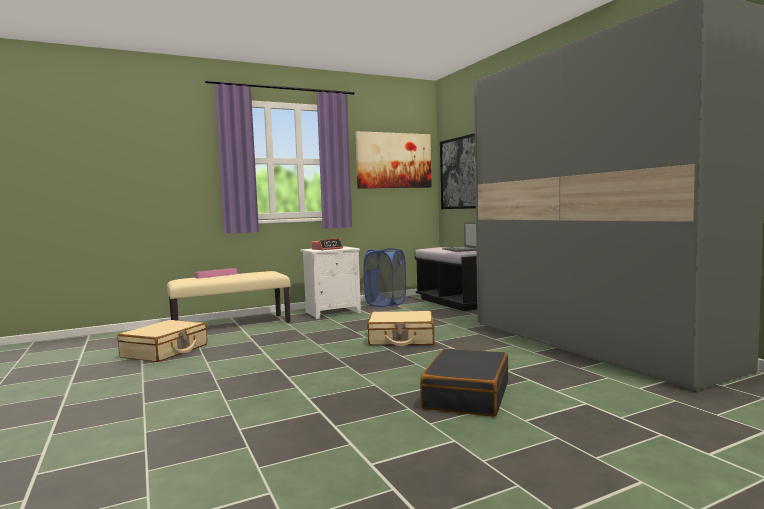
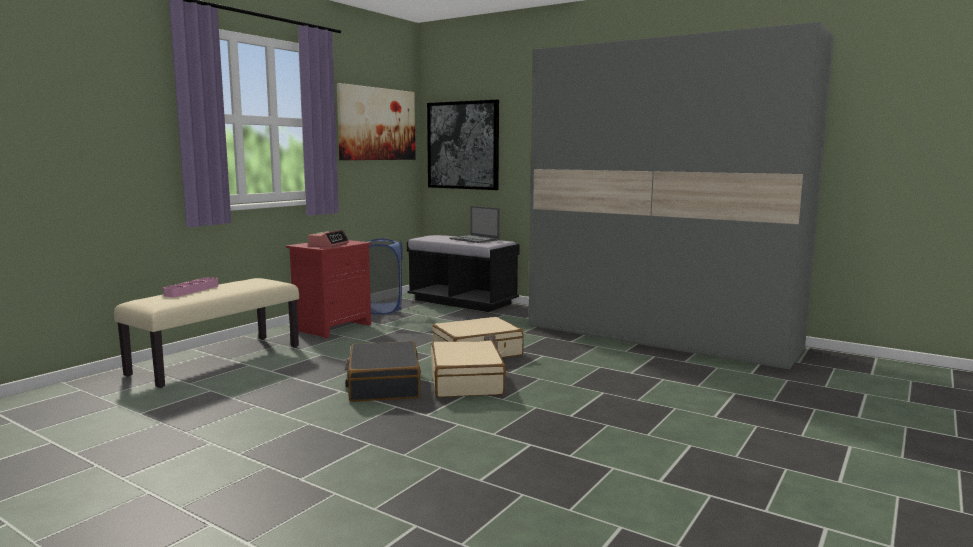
camera: 30 degrees left, 5 degrees up
beige suitcase [117,320,207,362] -> beige suitcase moved to [431,340,506,397]
white nightstand [300,246,361,319] -> red nightstand [286,240,371,338]
black suitcase [420,348,508,417] -> black suitcase moved to [345,341,421,402]

